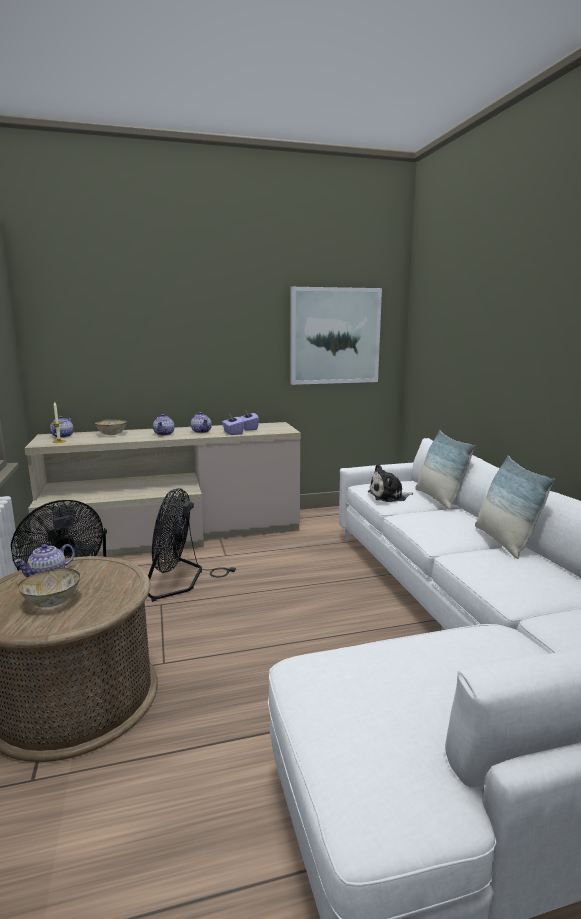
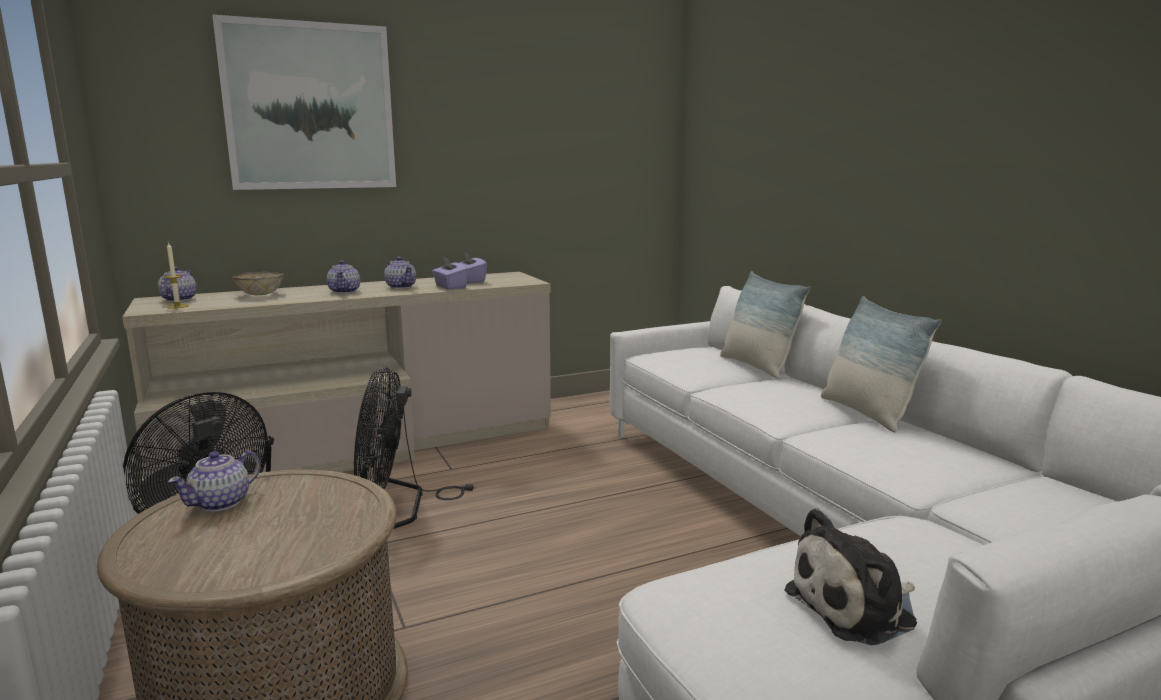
camera: 10 degrees left, 0 degrees up
bowl [18,568,80,607] -> none
picture [291,287,382,385] -> picture moved to [212,15,396,190]
plush toy [368,464,414,502] -> plush toy moved to [784,508,917,645]

